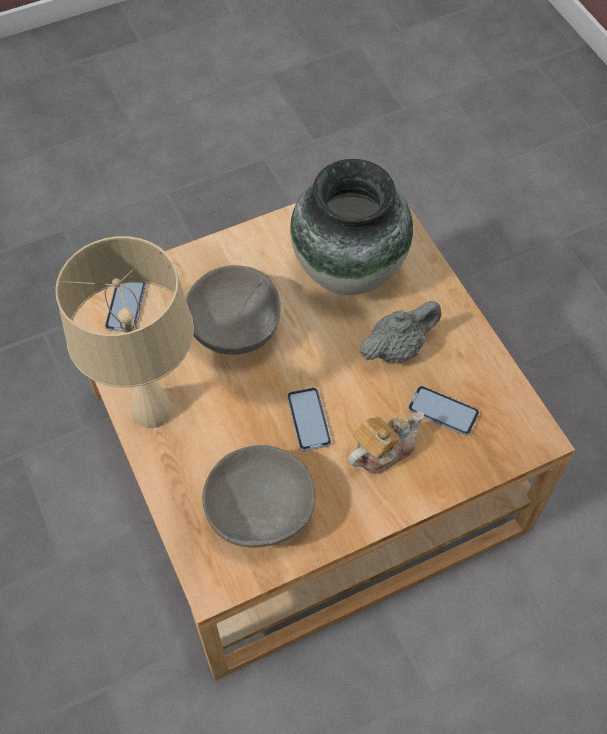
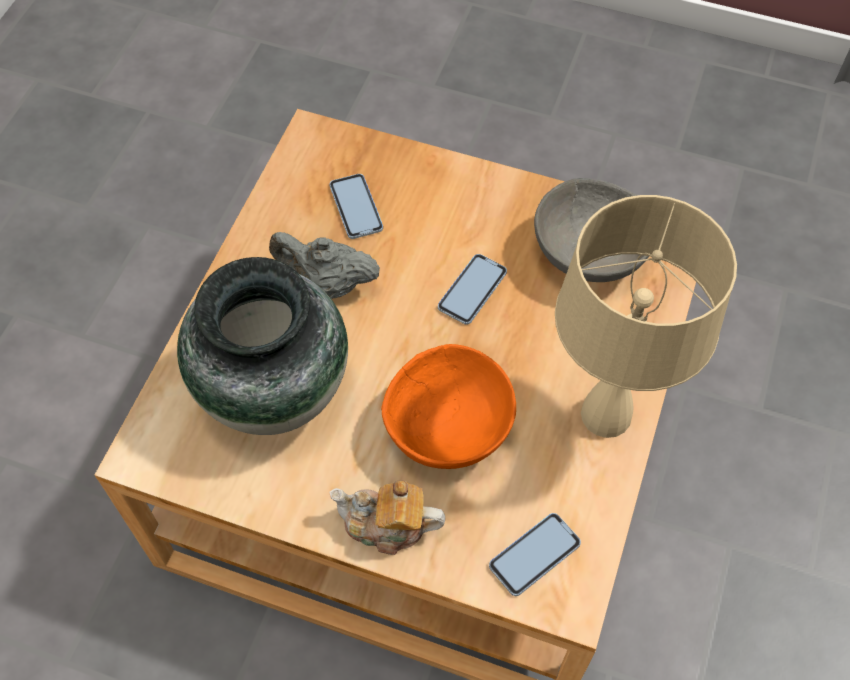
camera: 135 degrees left, 0 degrees up
grey bowl [186,265,281,355] -> orange bowl [381,344,516,469]
teapot [348,411,424,474] -> teapot moved to [329,480,445,555]

